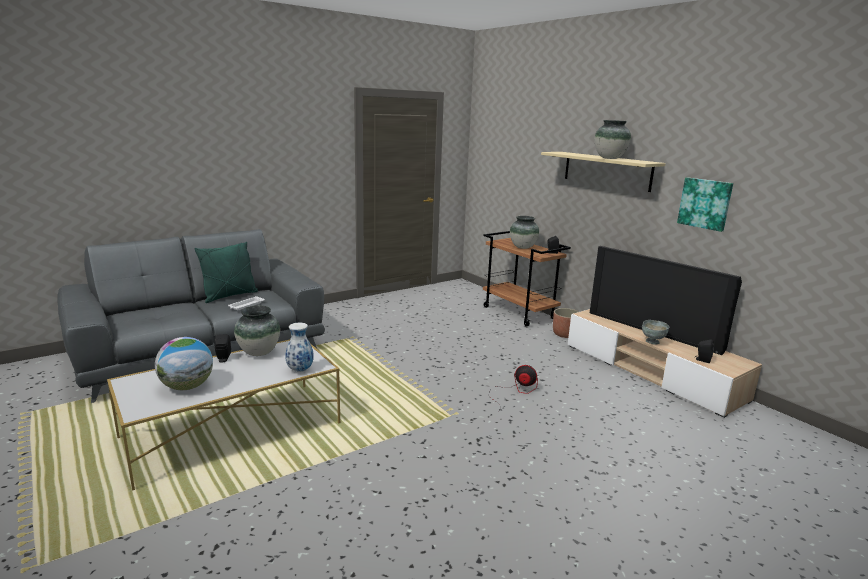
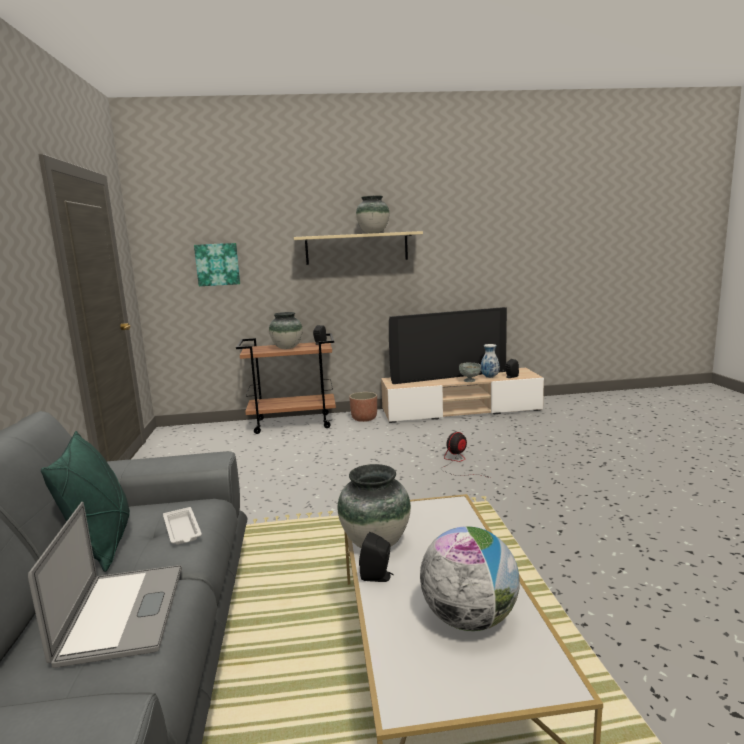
camera: 60 degrees left, 5 degrees down
vase [285,323,314,372] -> vase moved to [481,344,500,378]
picture [677,177,733,232] -> picture moved to [194,243,240,286]
none -> laptop [28,502,182,668]

